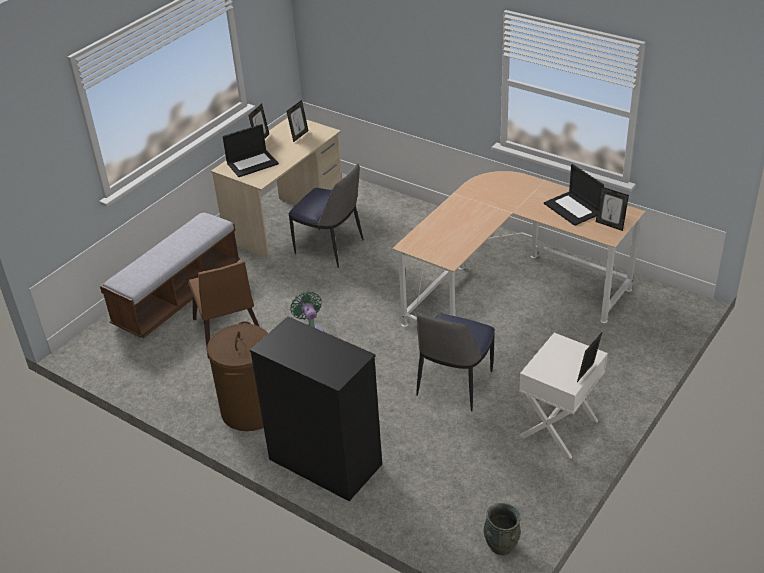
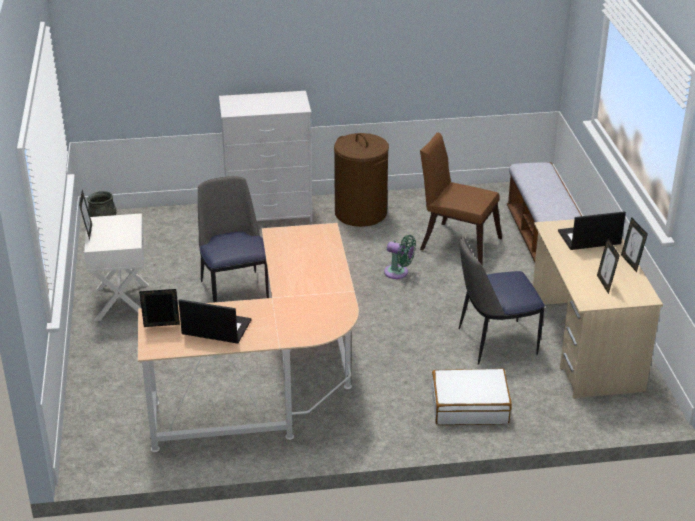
camera: 135 degrees right, 5 degrees down
laptop [222,124,279,177] -> laptop turned 60 degrees clockwise [558,211,626,250]
black dresser [250,316,382,501] -> white dresser [219,91,312,222]
none -> white suitcase [431,369,512,425]

